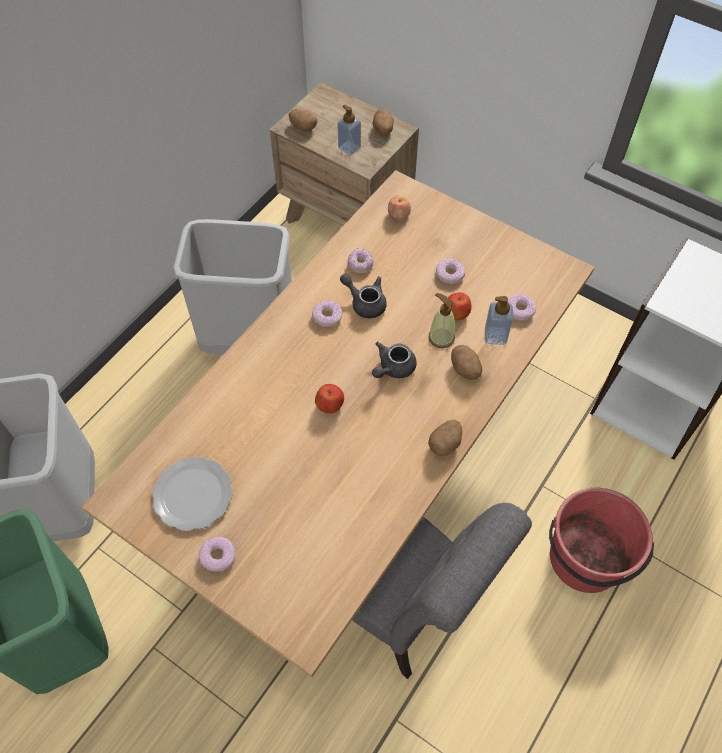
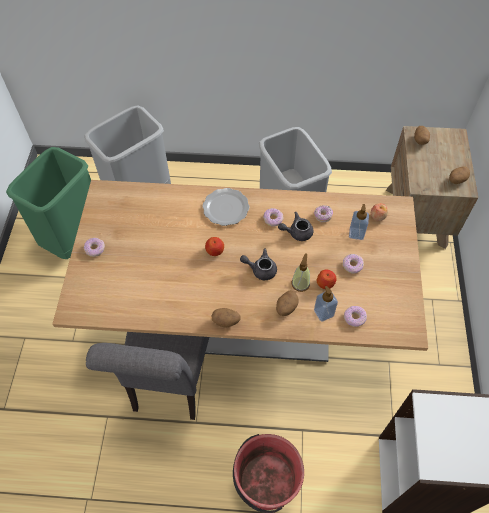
camera: 60 degrees right, 0 degrees up
plate [152,457,233,531] -> plate moved to [203,188,249,226]
soap dispenser [337,105,361,155] -> soap dispenser moved to [349,204,369,240]
grey teapot [340,274,387,318] -> grey teapot turned 105 degrees counterclockwise [278,212,313,241]

